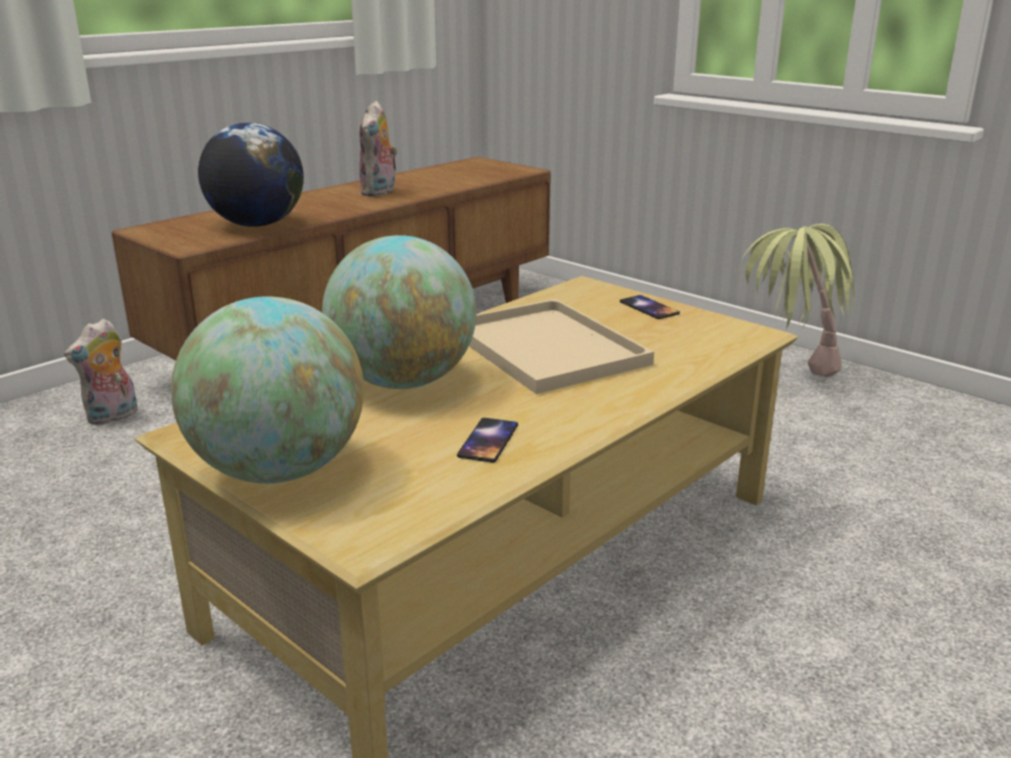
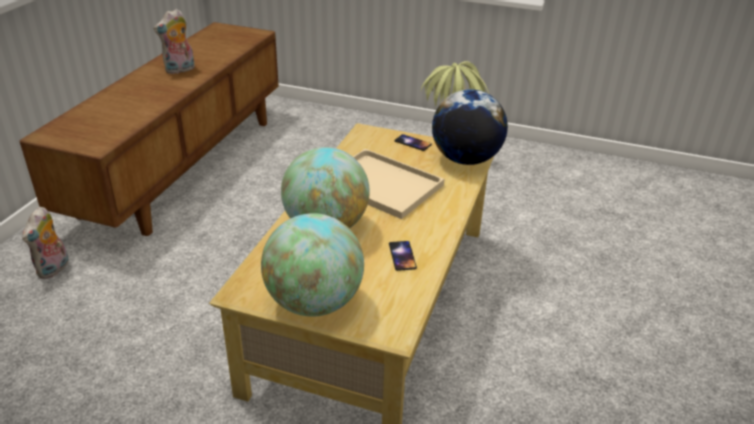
camera: 25 degrees left, 10 degrees up
globe [198,123,304,227] -> globe moved to [432,89,508,165]
plush toy [359,101,398,197] -> plush toy turned 60 degrees clockwise [153,9,195,74]

